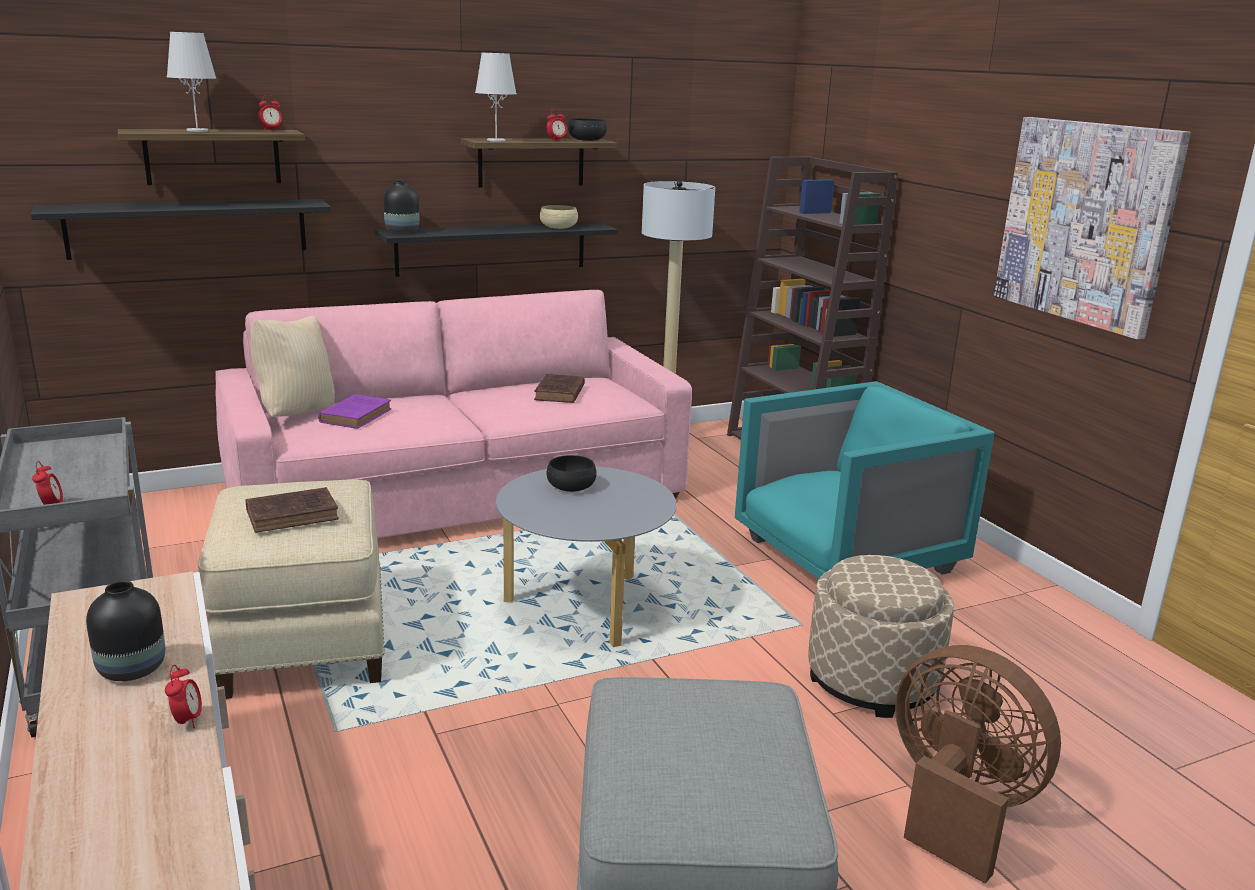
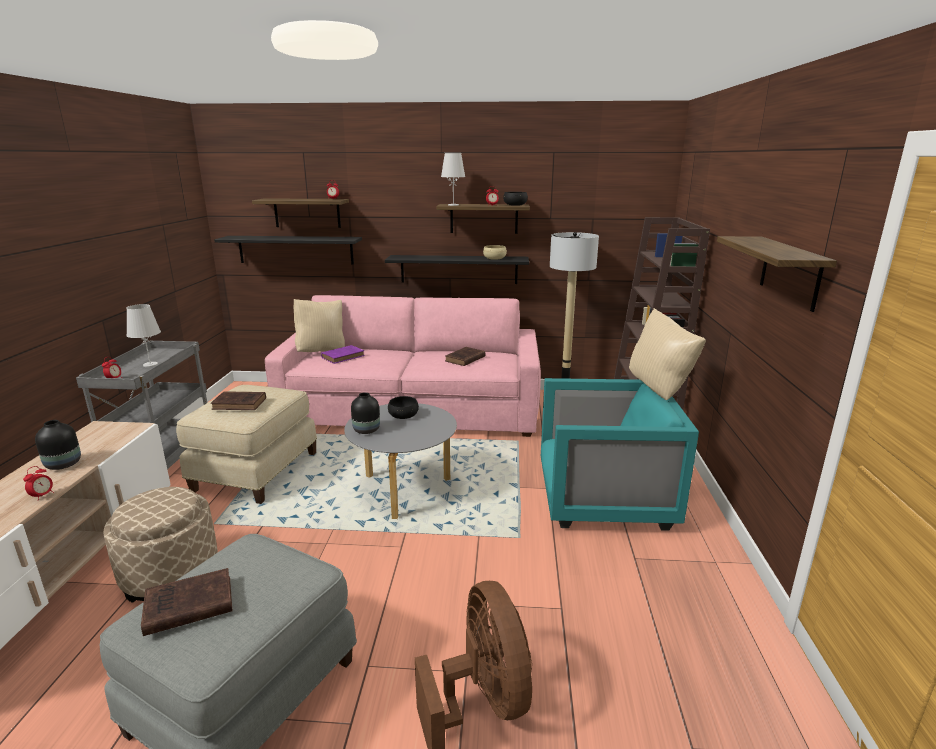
camera: 30 degrees right, 0 degrees up
white table lamp [167,32,216,132] -> white table lamp moved to [126,304,161,367]
black vase [383,181,420,233] -> black vase moved to [351,392,380,434]
beige ottoman [808,555,954,718] -> beige ottoman moved to [103,487,218,603]
picture [994,117,1191,339] -> shelf [717,236,837,312]
none -> brown book [141,568,232,636]
none -> beige pillow [629,308,706,400]

